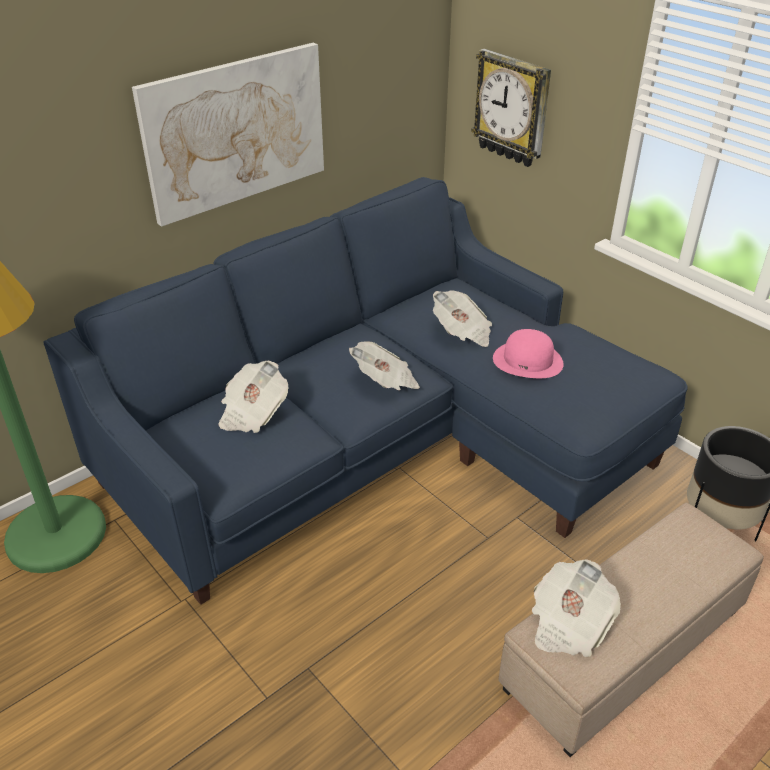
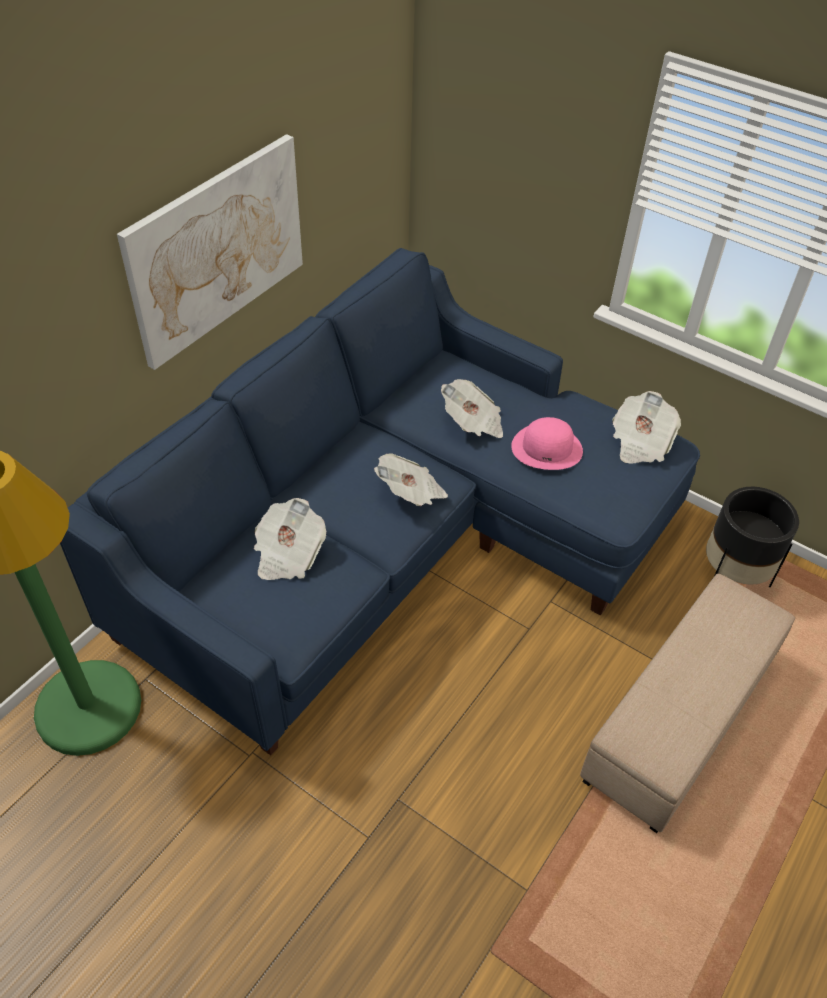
camera: 15 degrees left, 10 degrees up
wall clock [471,49,551,167] -> none
newspaper [532,559,621,657] -> newspaper moved to [612,391,681,464]

